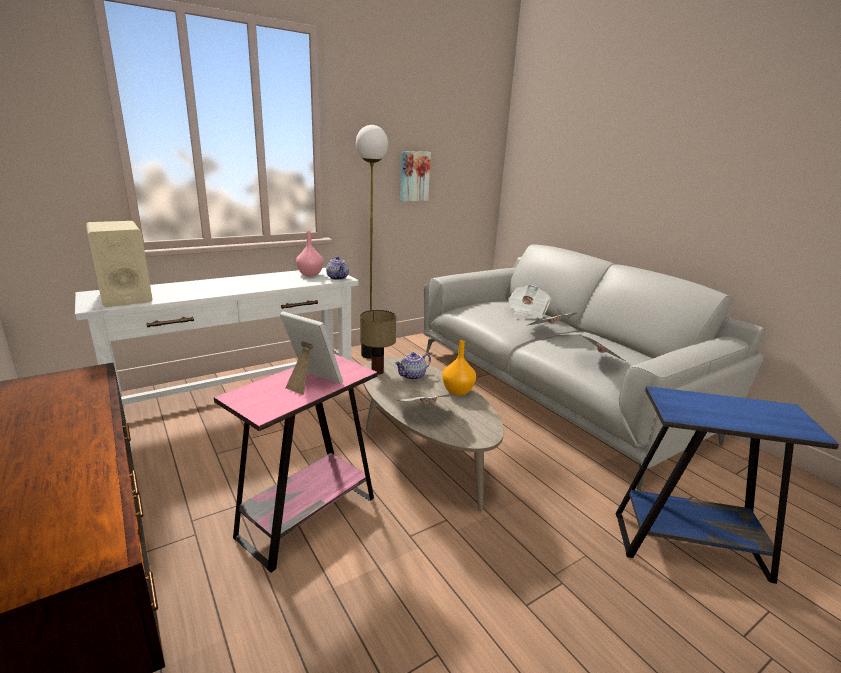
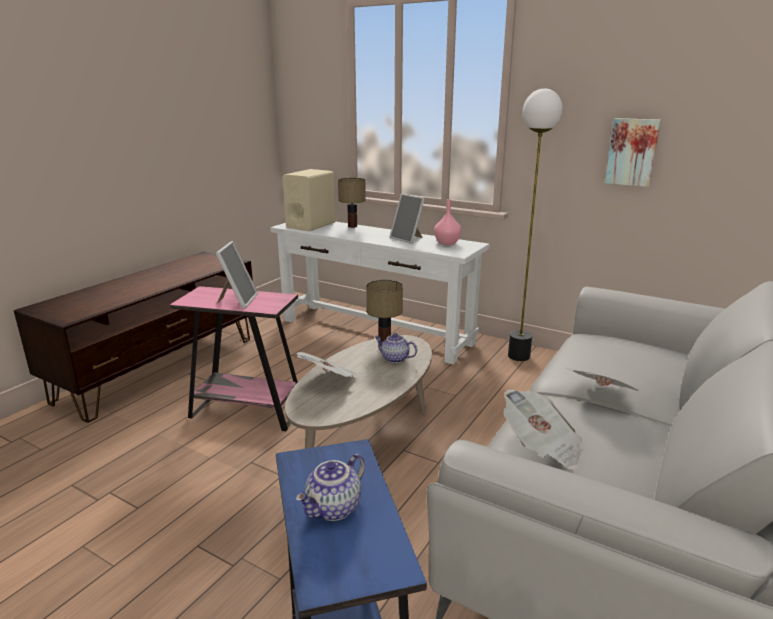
camera: 65 degrees right, 0 degrees up
teapot [326,256,349,280] -> teapot moved to [296,454,365,521]
orange vase [442,340,476,396] -> none
newspaper [508,285,551,320] -> none
none -> table lamp [338,178,366,228]
none -> picture frame [390,194,425,244]

